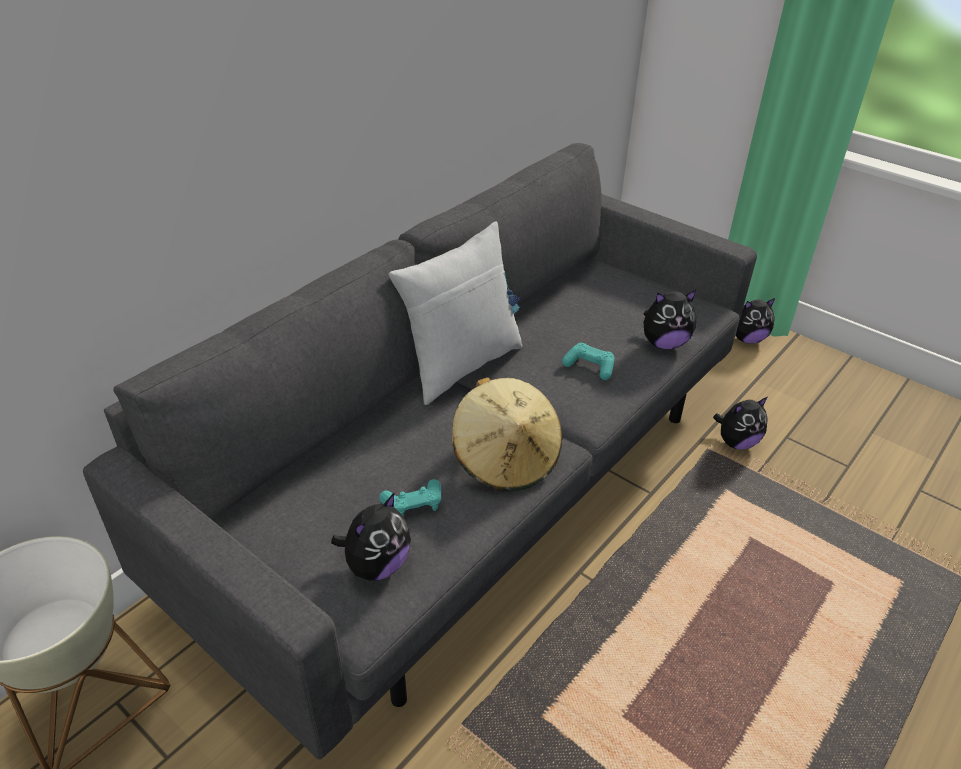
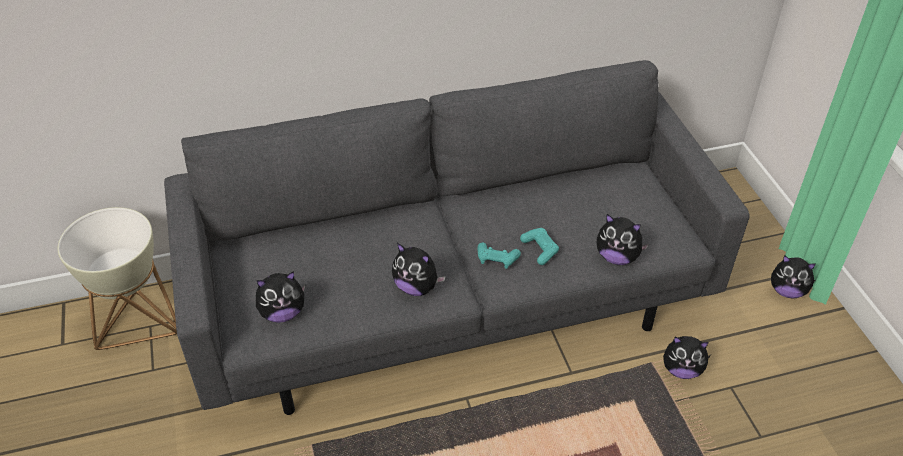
camera: 35 degrees right, 5 degrees up
turquoise game controller [379,479,441,517] -> turquoise game controller moved to [478,243,521,269]
grey pillow [388,221,522,405] -> none
beige hat [452,377,562,491] -> plush toy [392,243,446,296]

